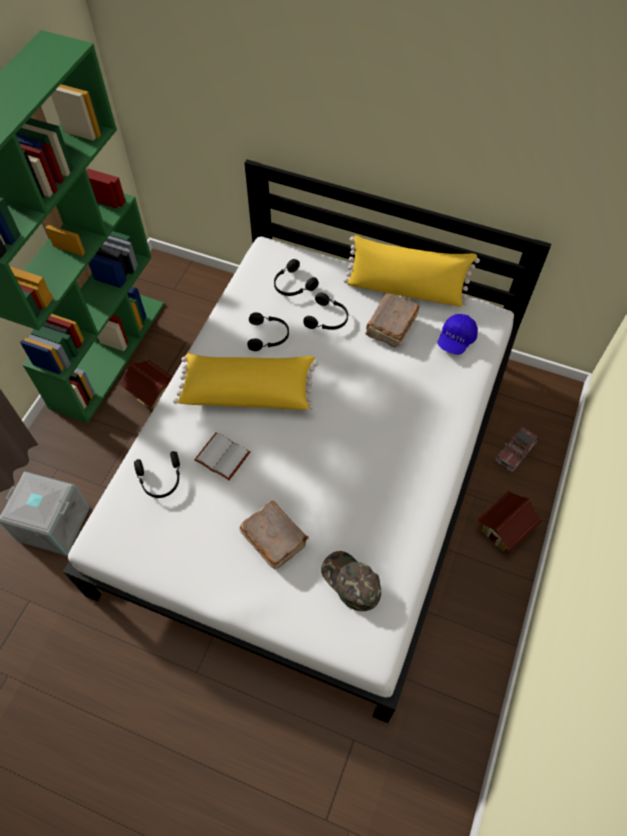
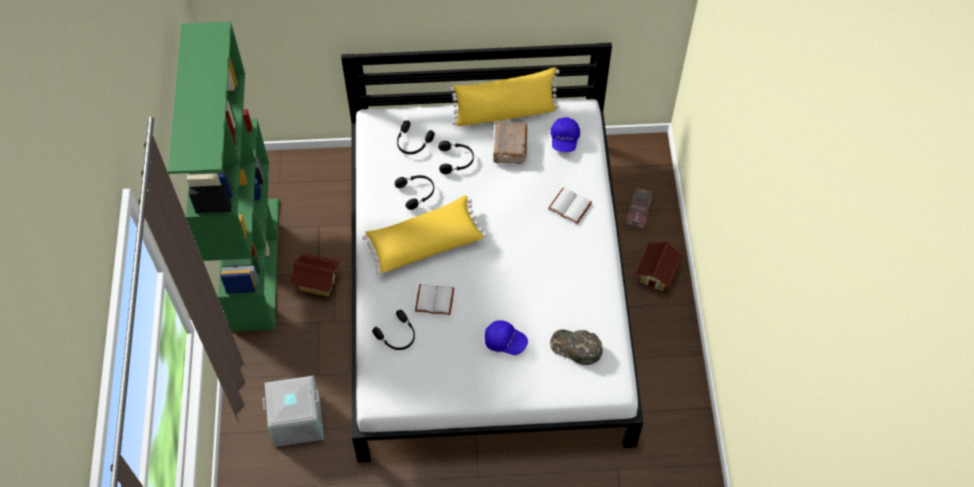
camera: 25 degrees left, 0 degrees up
brown book [239,501,309,569] -> blue cap [485,320,528,355]
none -> white book [548,188,592,224]

